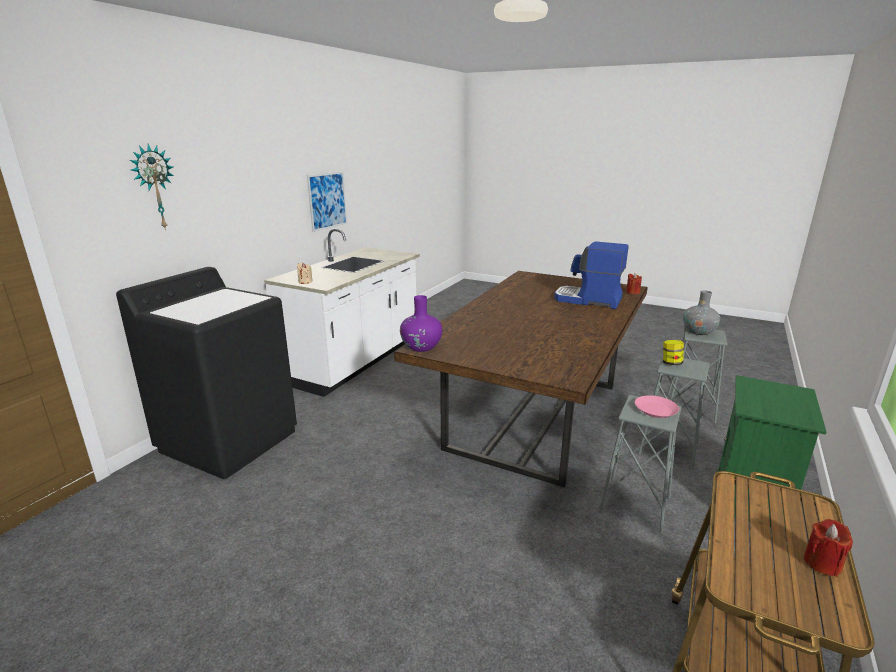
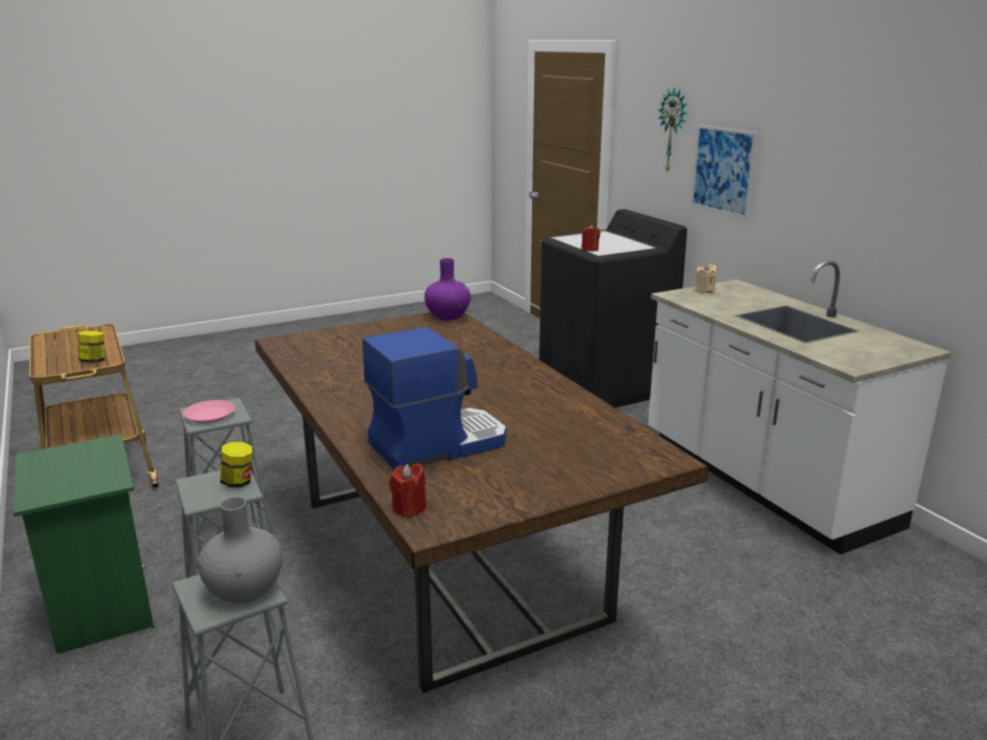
camera: 125 degrees right, 0 degrees up
picture [307,171,347,232] -> picture moved to [691,125,758,219]
red candle [803,519,853,577] -> red candle moved to [581,225,600,251]
none -> jar [78,331,105,363]

